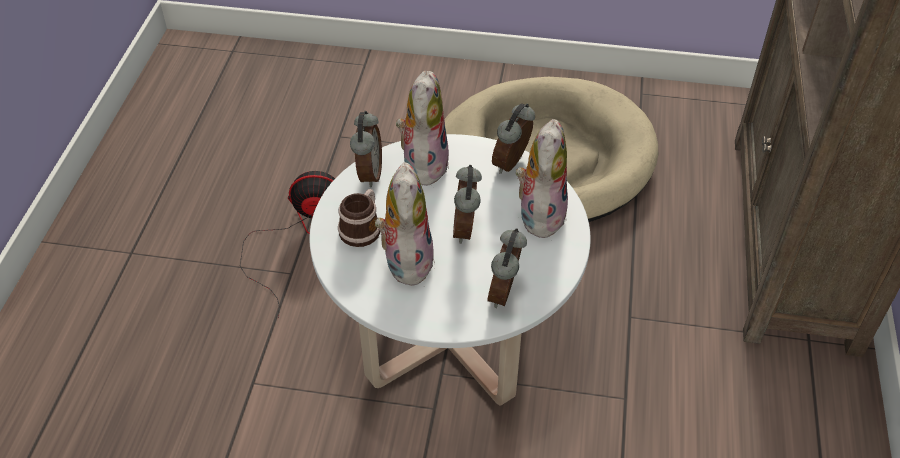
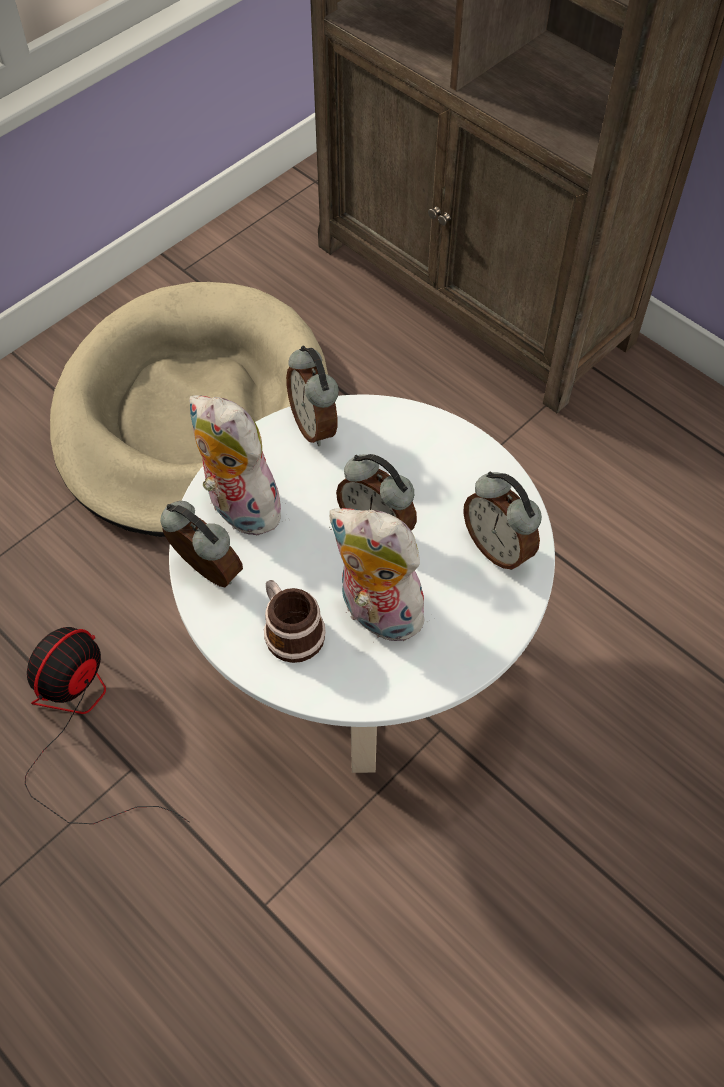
camera: 55 degrees left, 10 degrees up
plush toy [516,119,568,241] -> none

